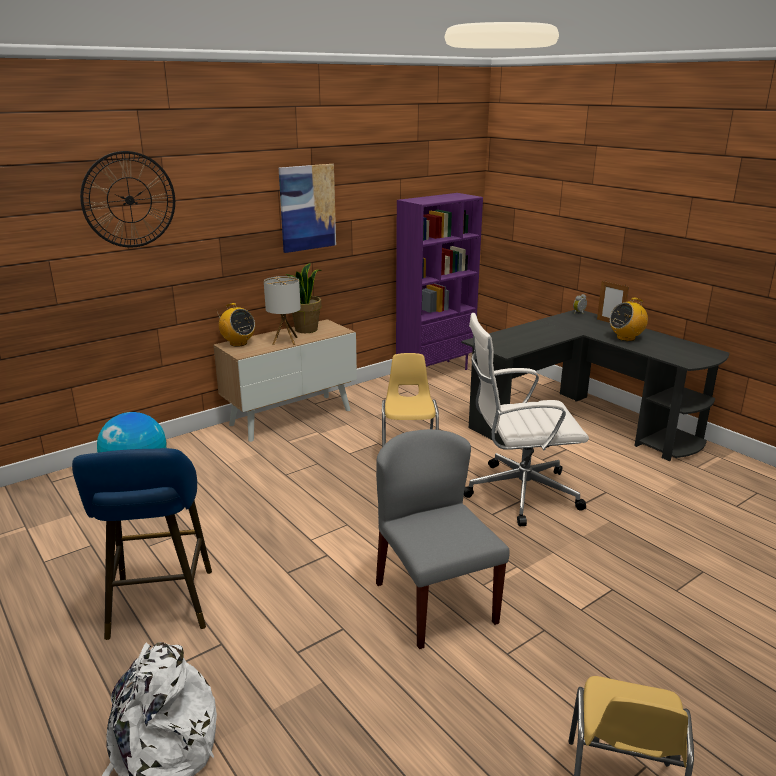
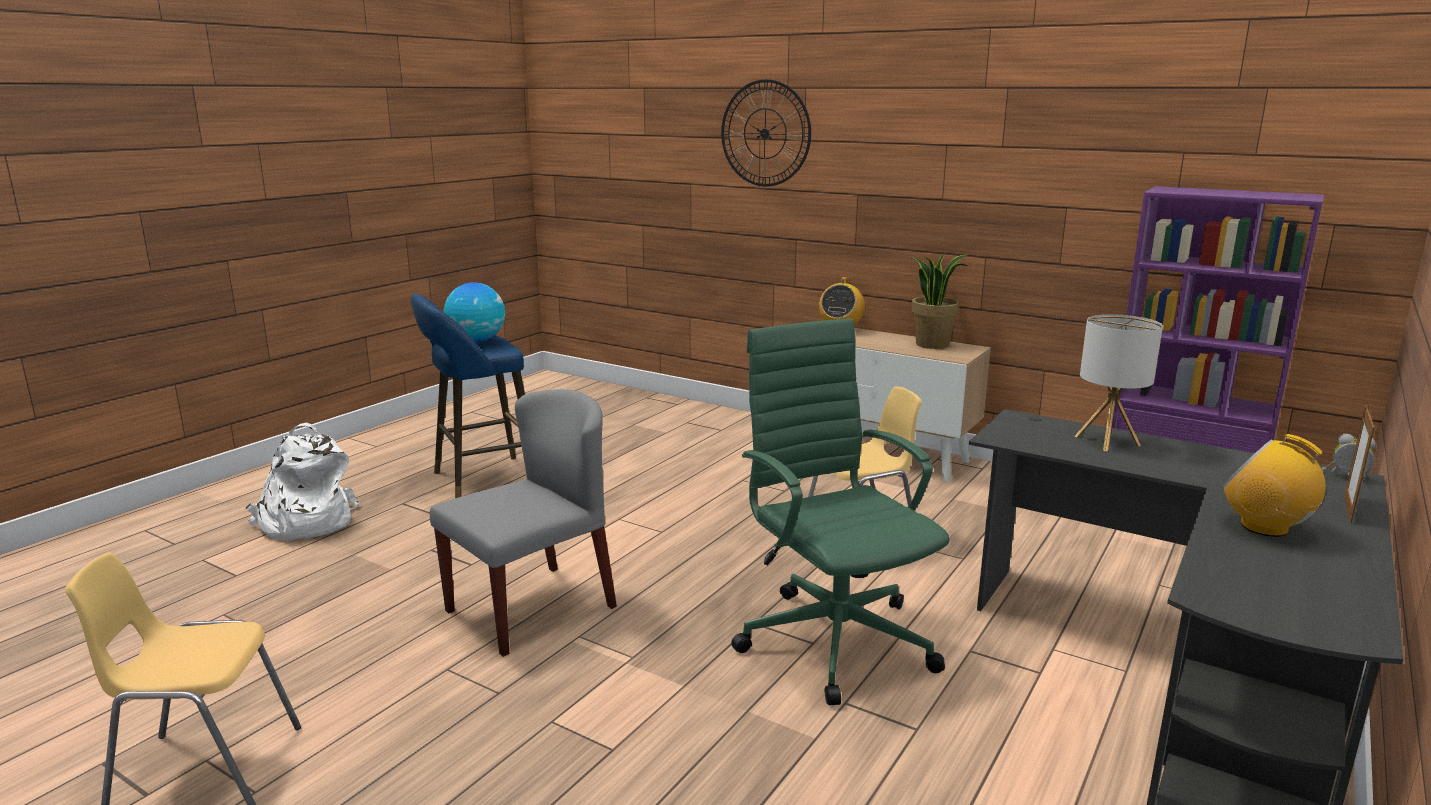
camera: 70 degrees right, 5 degrees down
table lamp [264,276,301,345] -> table lamp moved to [1074,314,1163,452]
picture [279,164,336,253] -> none
white office chair [464,313,589,526] -> green office chair [731,318,950,705]

